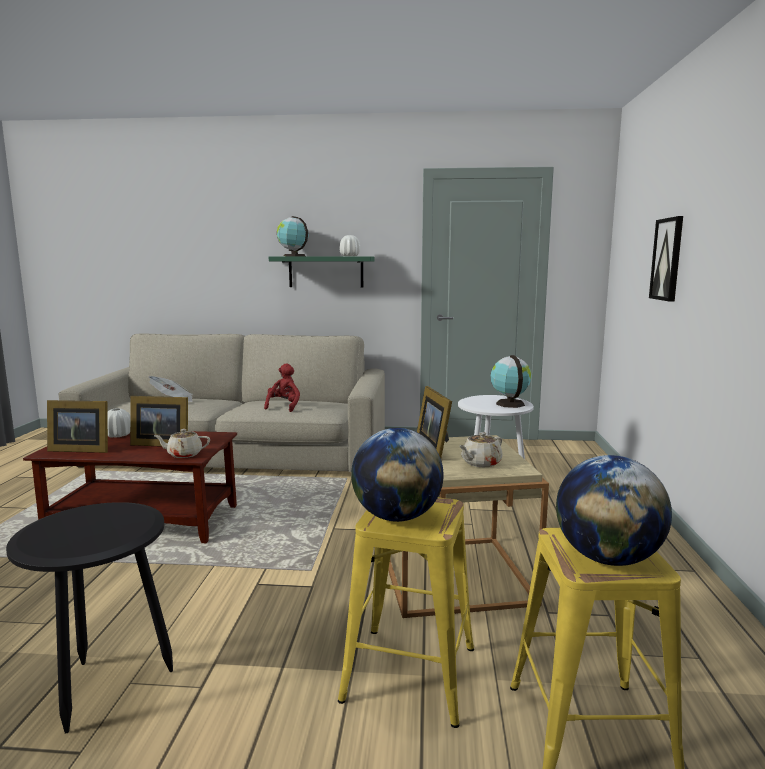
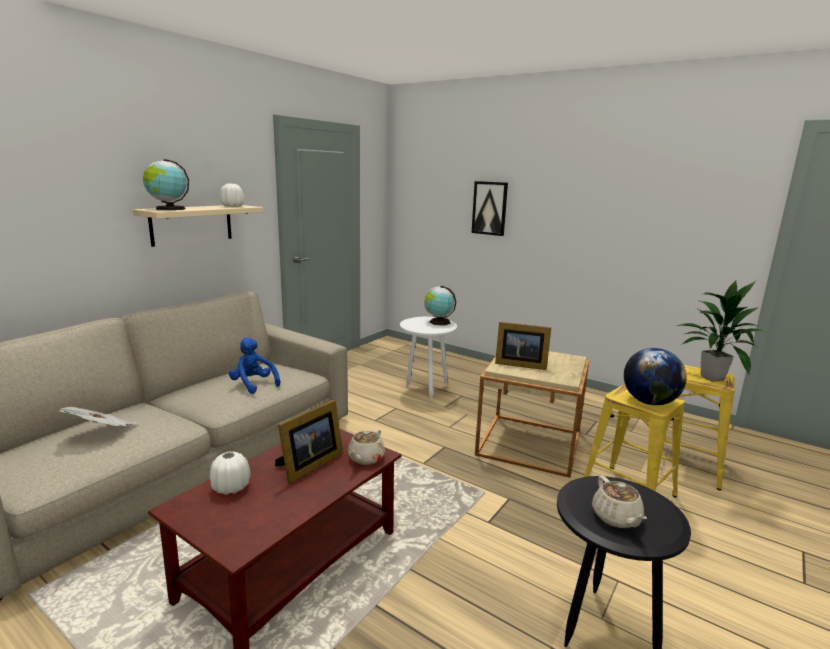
camera: 60 degrees left, 5 degrees up
picture frame [47,400,108,453] -> none
red plush toy [264,363,300,412] -> blue plush toy [229,337,280,394]
green shelf [269,256,375,287] -> beige shelf [133,205,263,247]
beige teapot [459,432,503,467] -> beige teapot moved to [592,476,647,528]
globe [556,455,672,566] -> potted plant [677,280,765,381]

